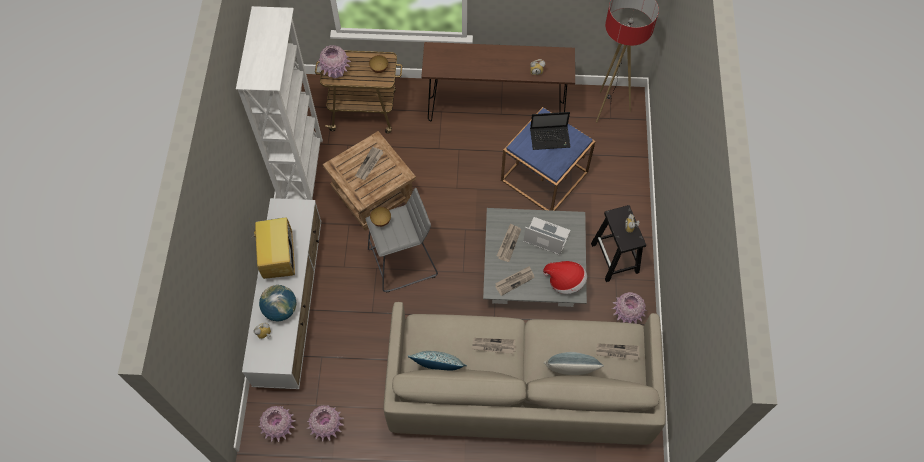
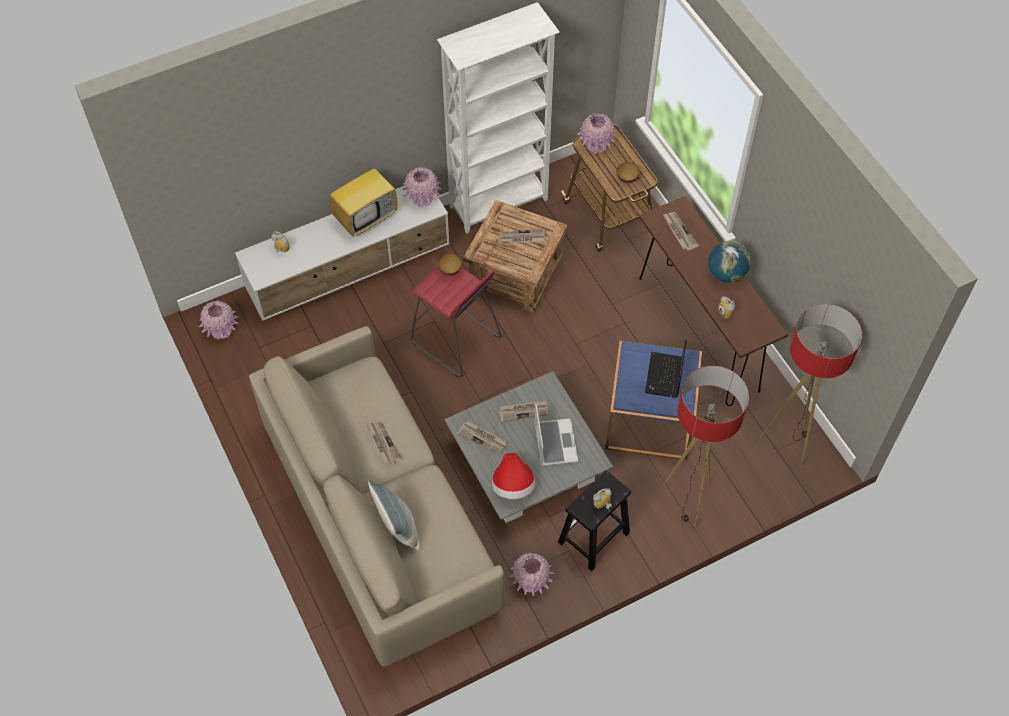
camera: 60 degrees right, 5 degrees down
globe [259,285,296,321] -> globe moved to [709,240,751,283]
pink vase [307,405,345,442] -> pink vase moved to [402,167,442,208]
grey stool [366,188,438,292] -> red stool [411,266,502,377]
pillow [408,351,467,370] -> none
laptop [530,112,571,150] -> laptop turned 45 degrees clockwise [645,340,687,398]
newspaper [596,343,640,360] -> newspaper moved to [663,212,699,251]
none -> floor lamp [659,366,749,527]

